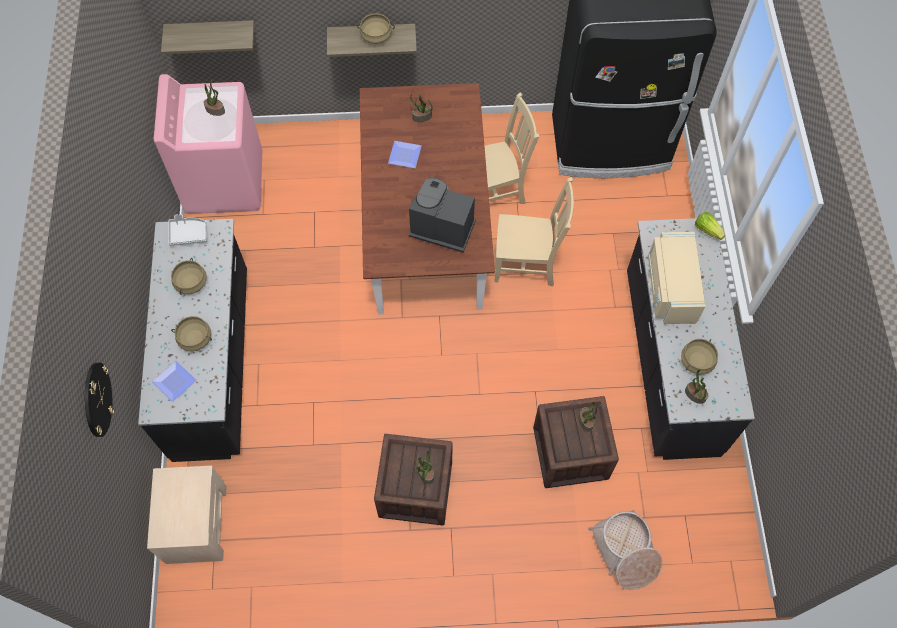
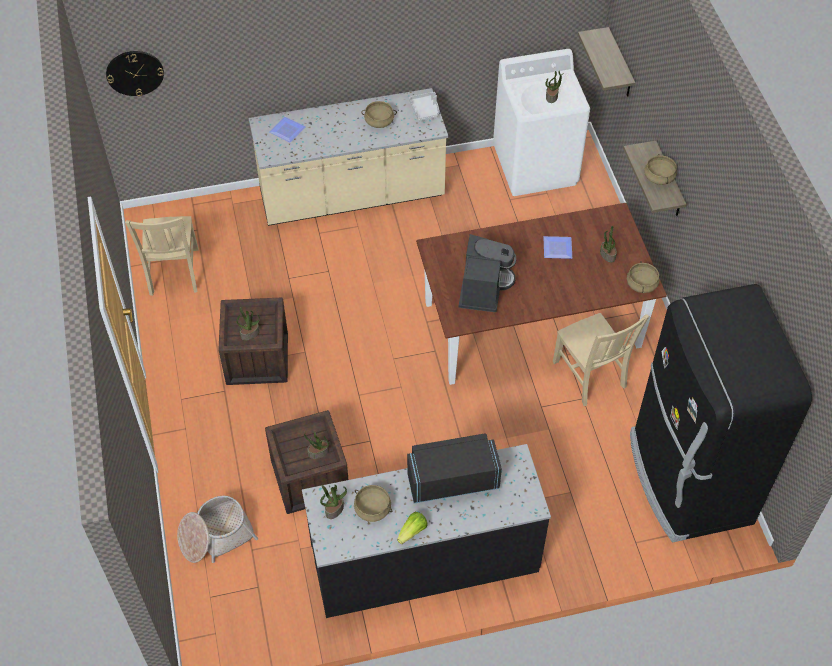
camera: 80 degrees right, 10 degrees down
wall clock [85,363,114,437] -> wall clock moved to [106,51,164,97]
black counter [138,219,247,462] -> beige counter [249,88,448,226]
beige nightstand [147,466,226,564] -> none
pink washing machine [153,74,263,214] -> white washing machine [493,49,590,196]
beige cooking pot [171,316,212,352] -> beige cooking pot moved to [627,261,659,293]
beige chair [494,177,574,287] -> beige chair moved to [125,216,198,296]
beige microwave [648,232,705,324] -> black microwave [407,433,502,504]
lettuce [695,212,725,240] -> lettuce moved to [397,512,428,544]

